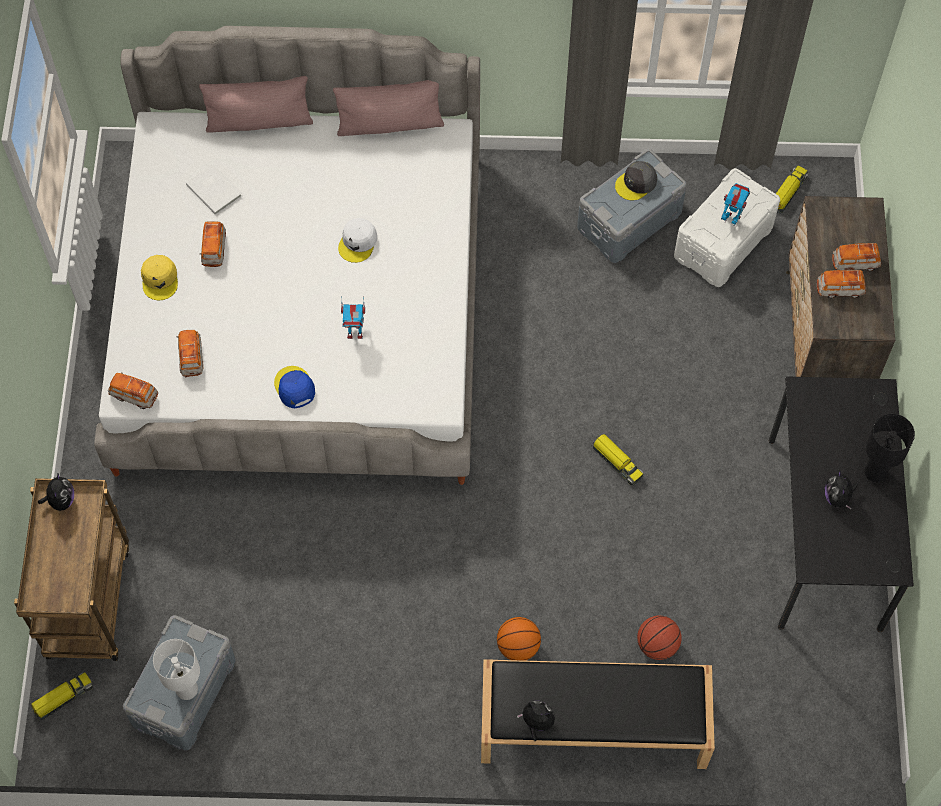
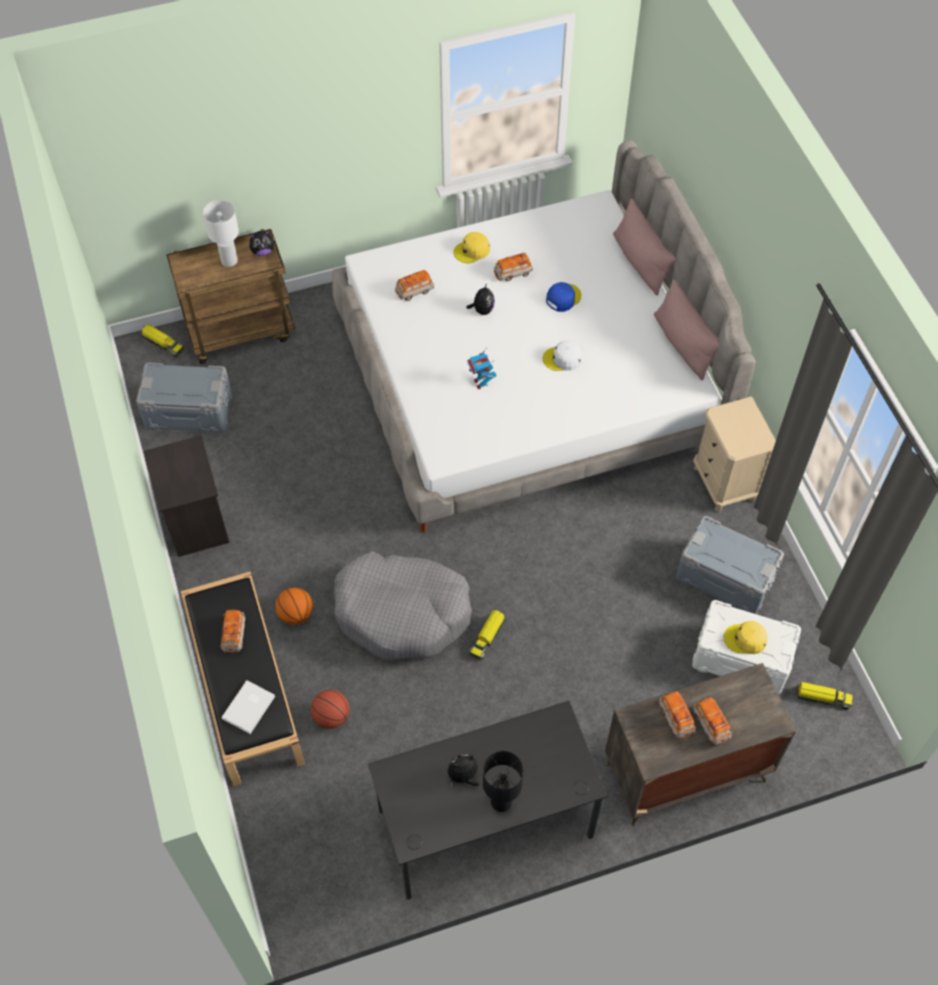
camera: 70 degrees right, 5 degrees down
toy car [108,372,158,409] -> toy car moved to [221,610,245,652]
white table lamp [153,639,200,700] -> white table lamp moved to [203,200,239,267]
white book [186,164,242,215] -> white book moved to [221,680,275,734]
blue cap [274,366,315,408] -> blue cap moved to [546,282,581,312]
plush toy [517,701,555,741] -> plush toy moved to [466,283,495,315]
grey cap [615,161,657,201] -> none
toy robot [721,183,750,225] -> yellow cap [724,621,767,654]
none -> black nightstand [144,436,230,557]
none -> grey dog bed [334,552,472,660]
none -> beige nightstand [693,396,776,512]

